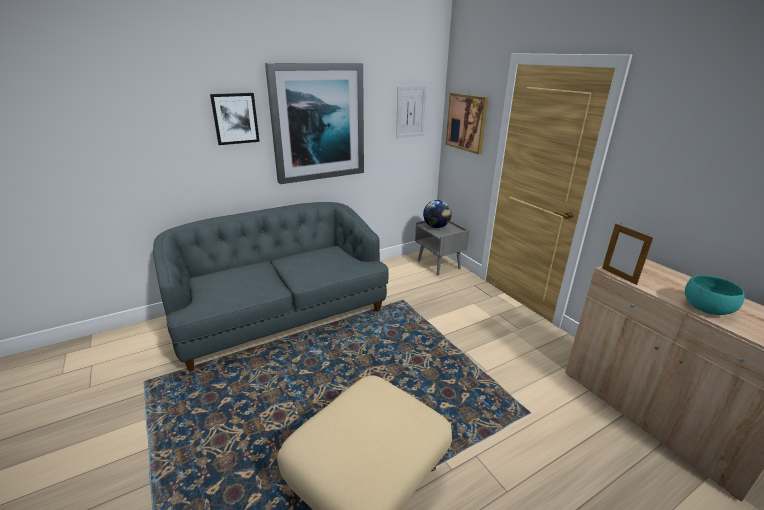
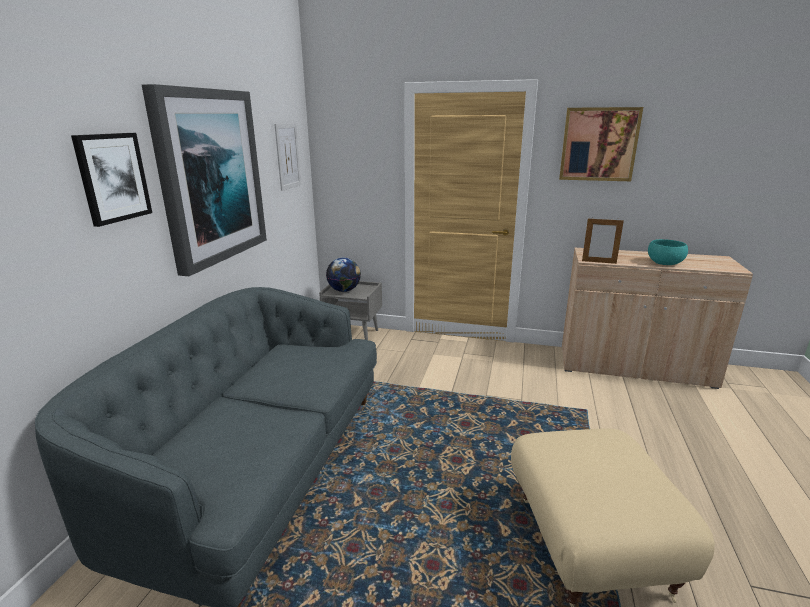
camera: 45 degrees left, 5 degrees down
picture [446,93,488,155] -> picture moved to [559,107,643,181]

